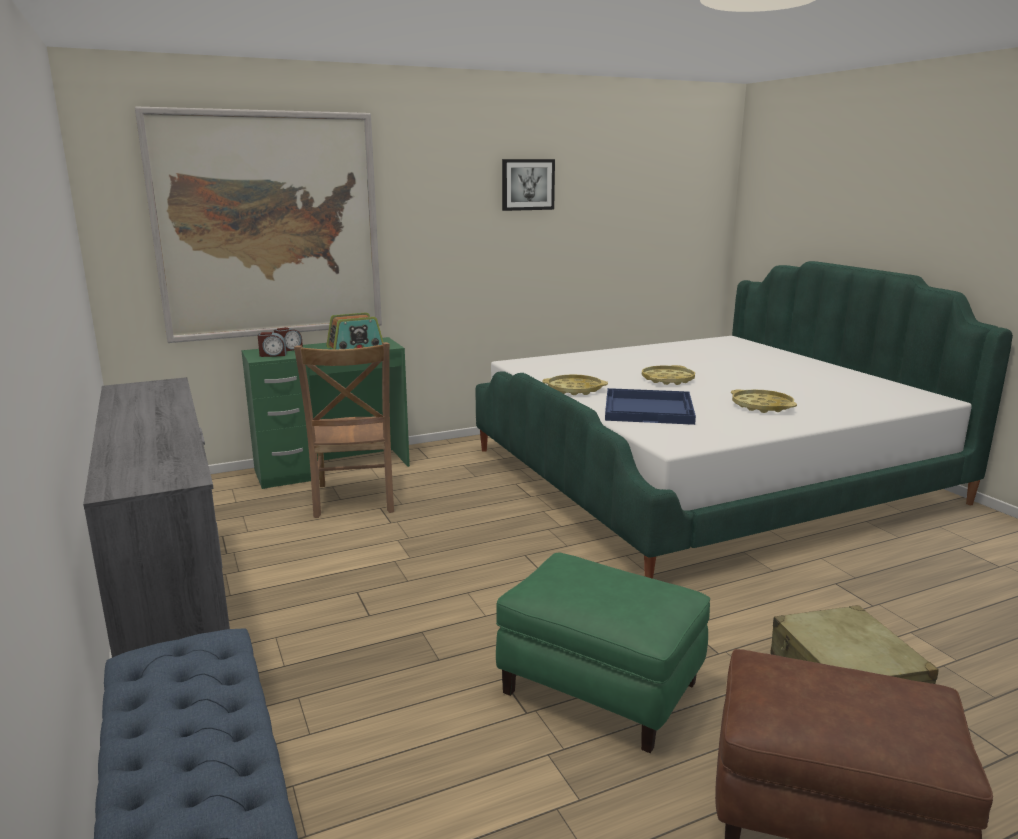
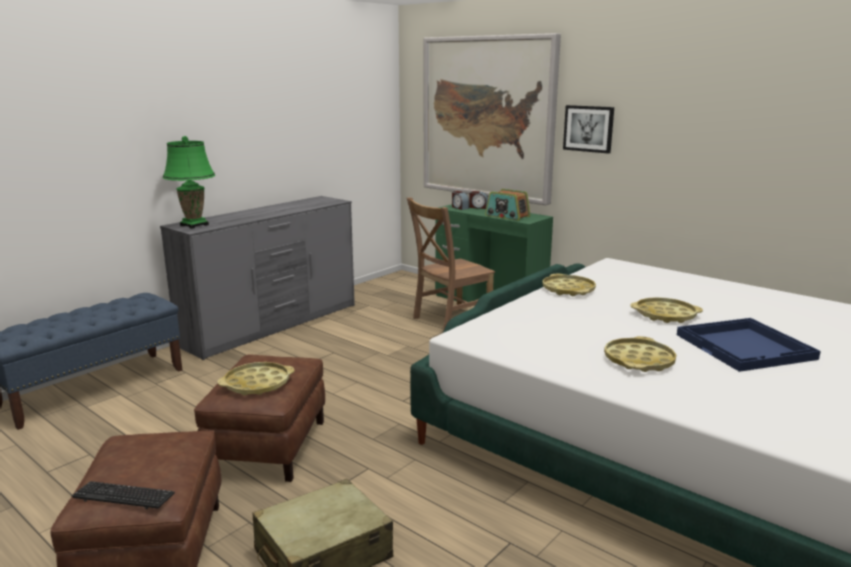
camera: 65 degrees right, 0 degrees up
green ottoman [496,553,710,753] -> brown ottoman [194,355,325,482]
picture [502,159,555,211] -> picture moved to [563,105,614,154]
blue tray [605,388,696,425] -> blue tray moved to [677,318,821,372]
none -> keyboard [72,481,175,509]
none -> green table lamp [163,136,215,229]
none -> yellow tray [217,362,294,396]

